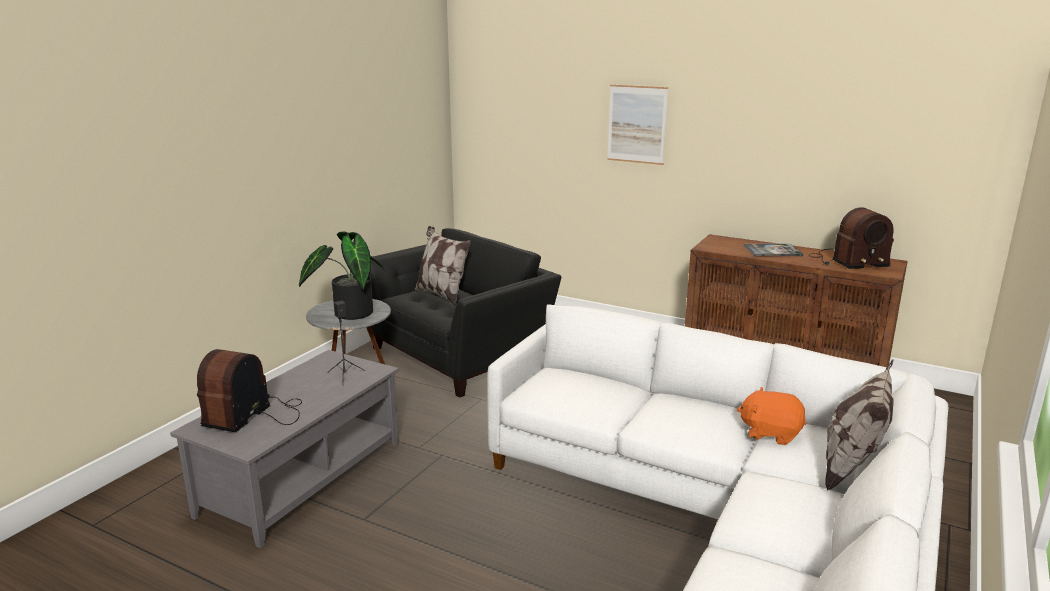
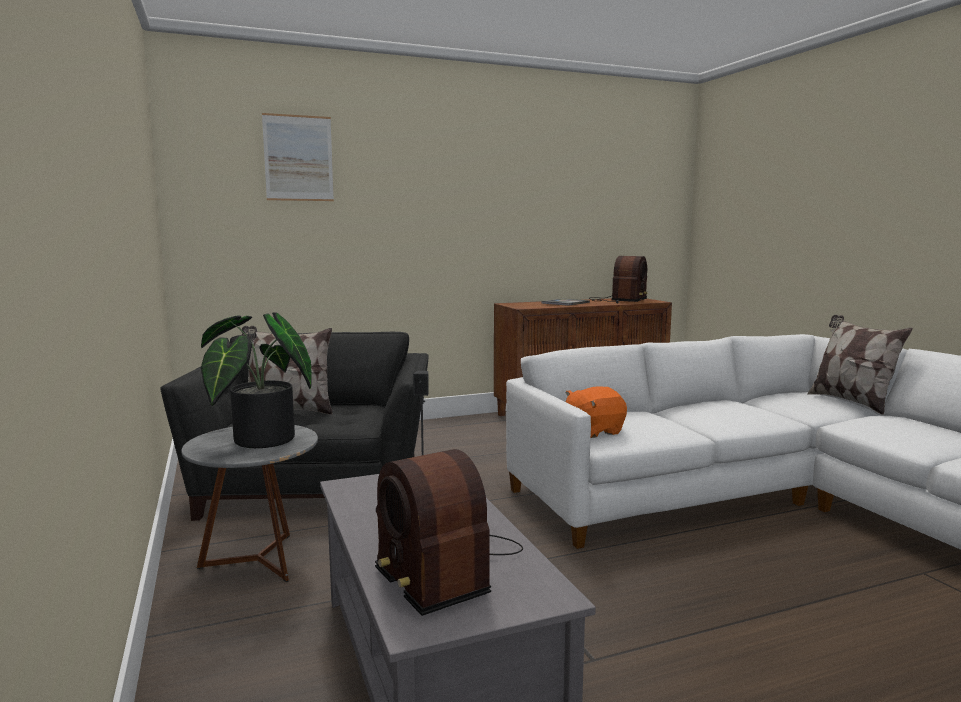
camera: 50 degrees left, 10 degrees down
picture [607,84,668,165] -> picture moved to [262,113,334,201]
orange plush toy [737,387,806,445] -> orange plush toy moved to [566,386,627,438]

